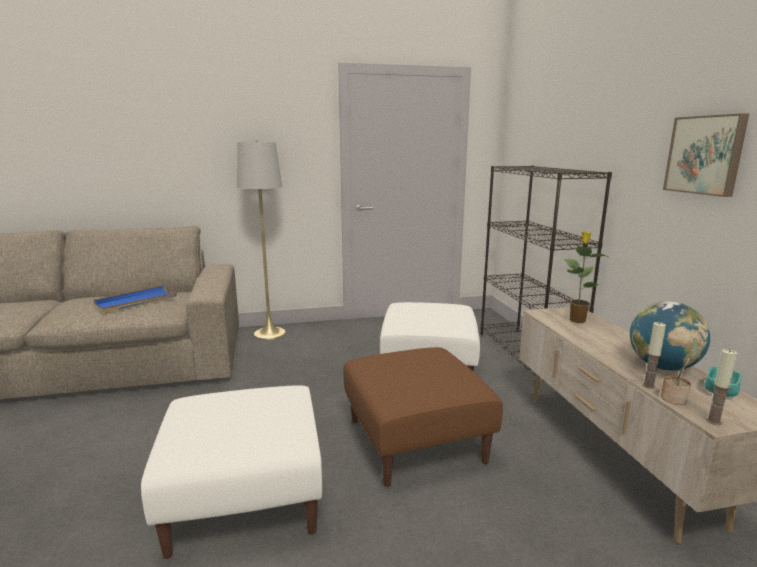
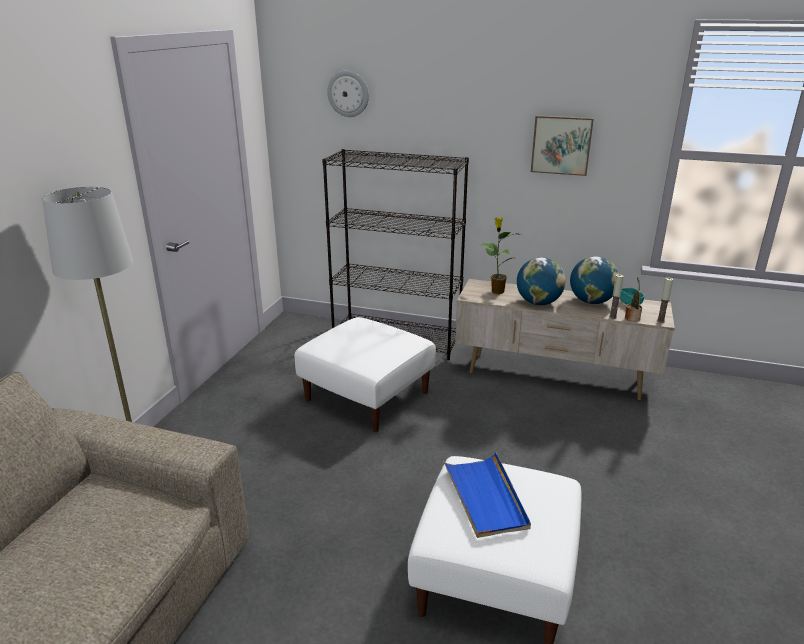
camera: 60 degrees left, 10 degrees up
blue tray [93,285,177,313] -> blue tray moved to [443,452,531,538]
brown ottoman [343,347,503,487] -> none
none -> wall clock [327,70,369,117]
none -> globe [517,257,566,305]

